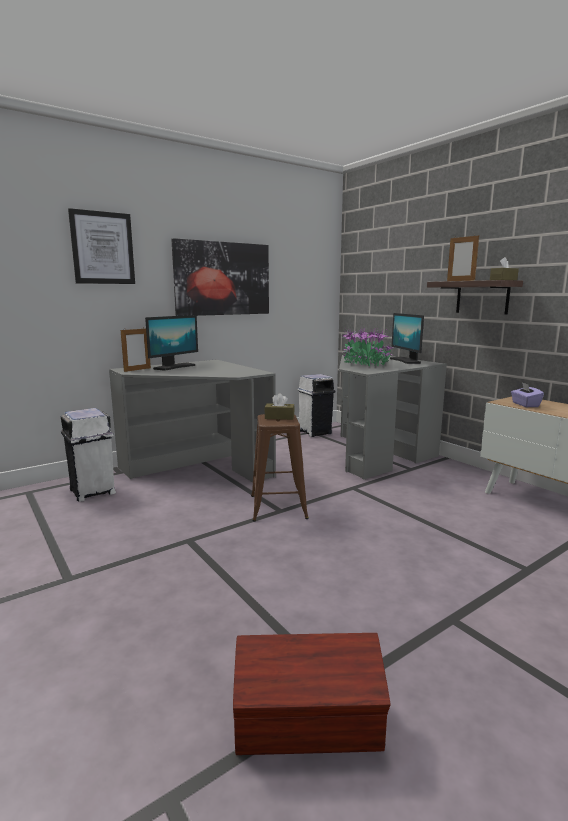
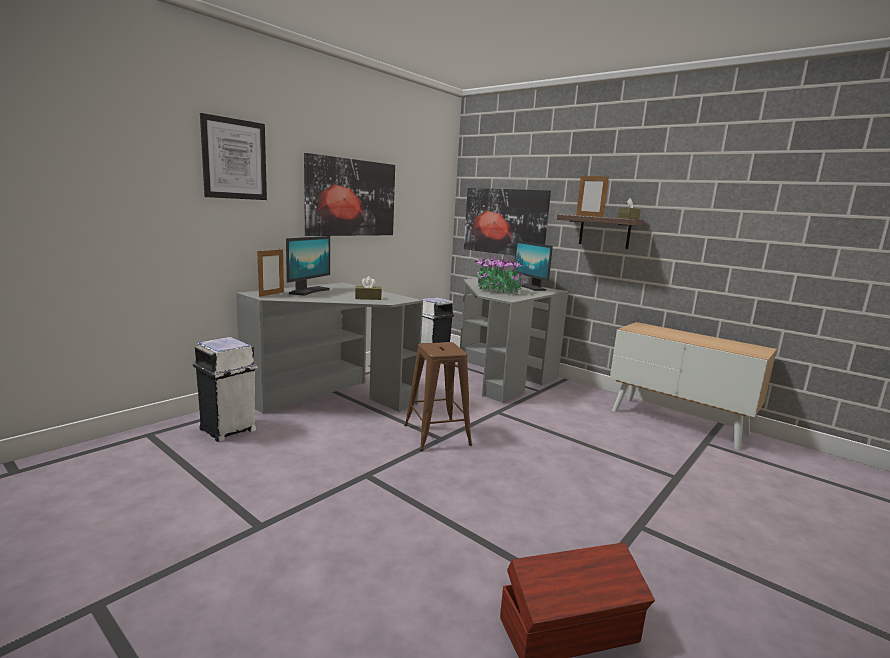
camera: 15 degrees left, 0 degrees up
brown tissue box [264,393,295,420] -> brown tissue box moved to [355,276,382,300]
purple tissue box [511,382,544,407] -> none
none -> picture [464,188,551,256]

